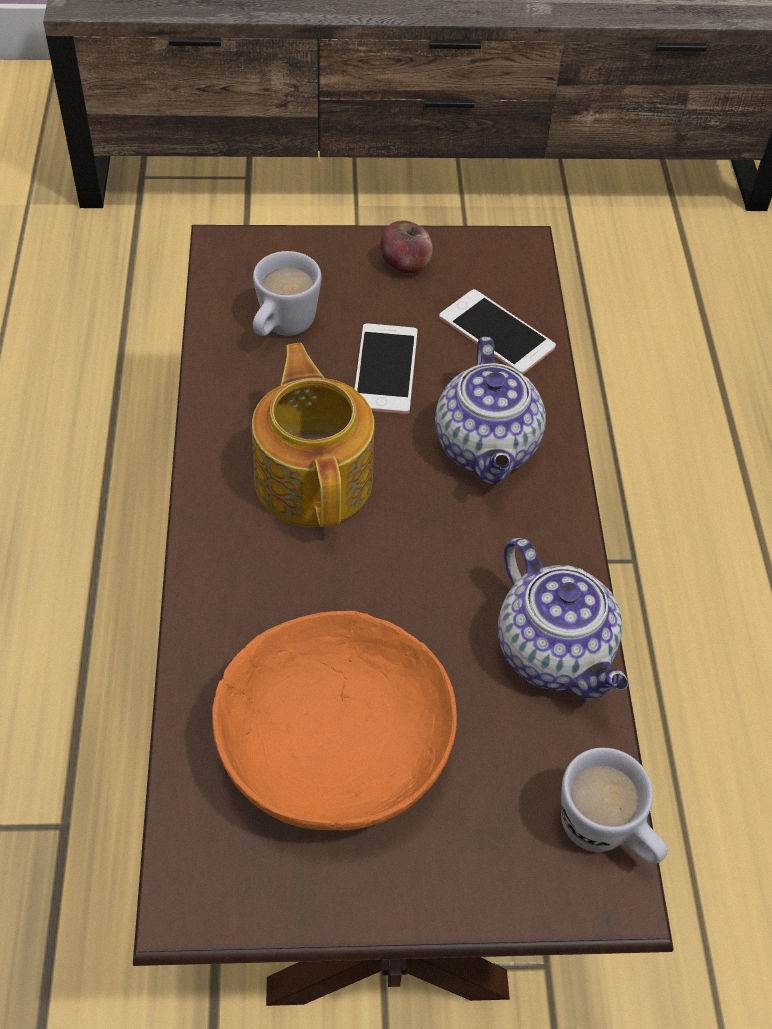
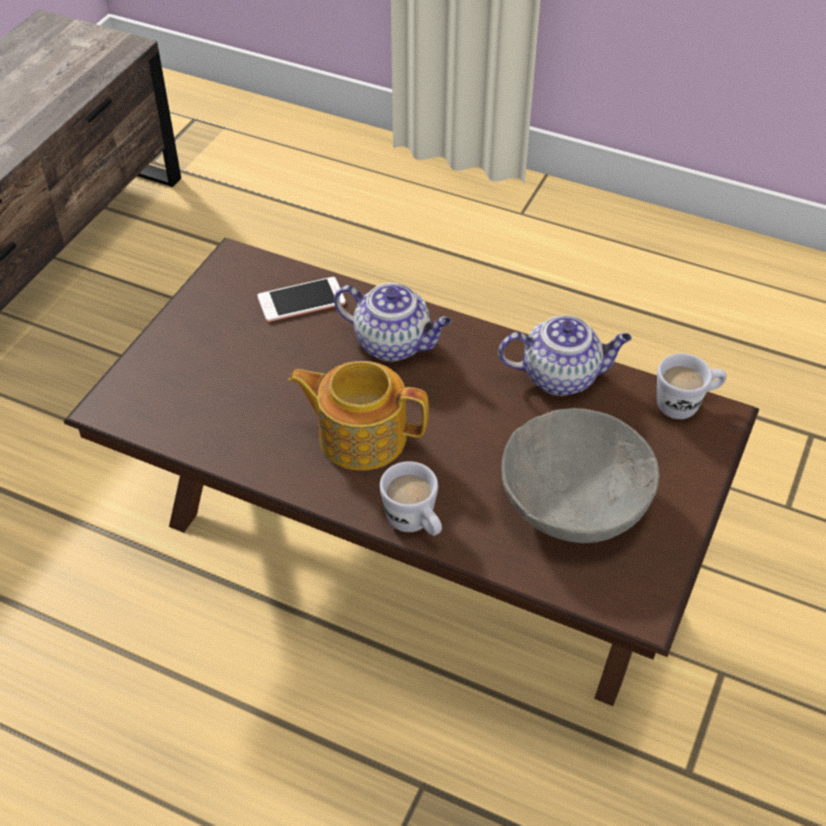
camera: 60 degrees left, 5 degrees down
orange bowl [212,611,457,831] -> grey bowl [502,408,660,543]
white mug [253,251,321,336] -> white mug moved to [380,461,442,536]
phone [355,324,418,414] -> none
apple [380,220,433,274] -> none

